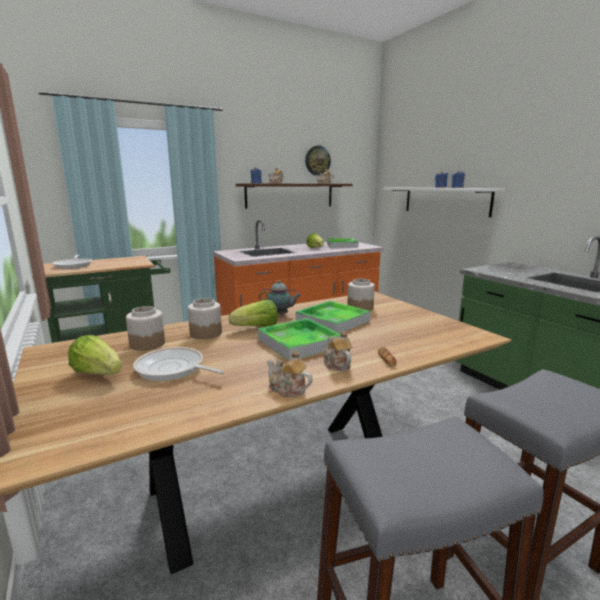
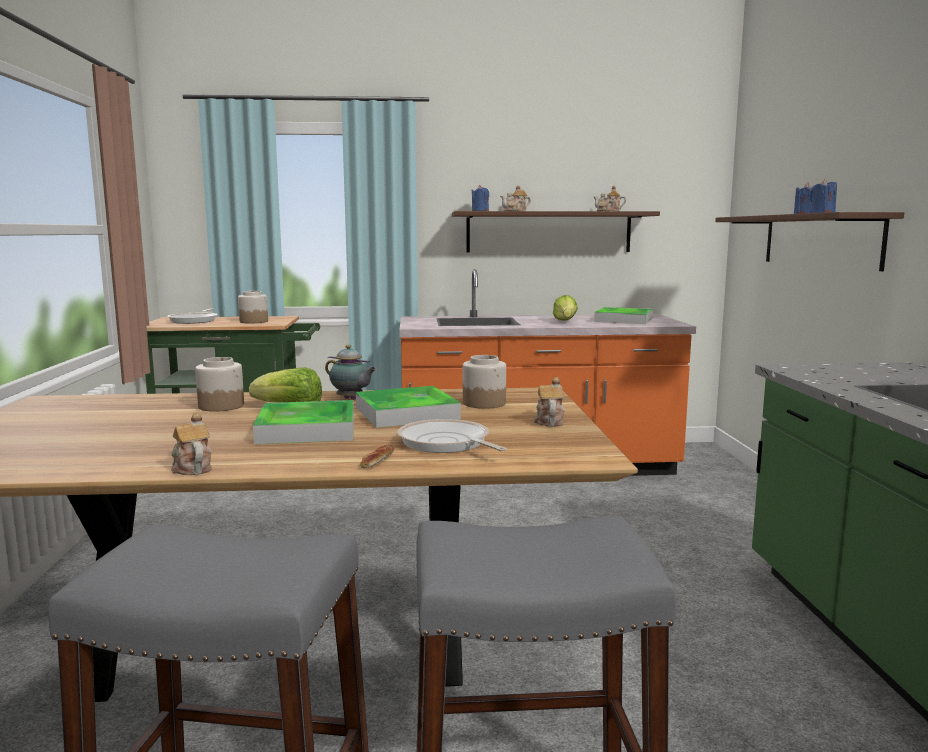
camera: 25 degrees right, 5 degrees down
lettuce [68,335,122,375] -> none
jar [126,306,165,351] -> jar moved to [238,291,268,323]
frying pan [133,347,225,381] -> frying pan moved to [397,419,507,453]
wall clock [305,145,331,176] -> none
teapot [323,331,353,371] -> teapot moved to [534,377,564,427]
white shelf [383,188,505,217] -> brown shelf [715,212,904,271]

